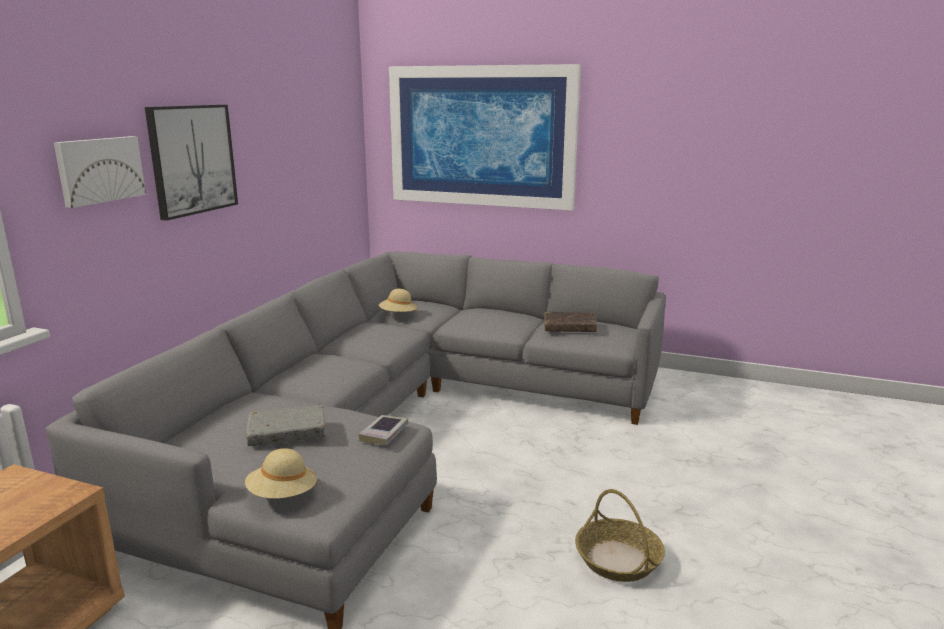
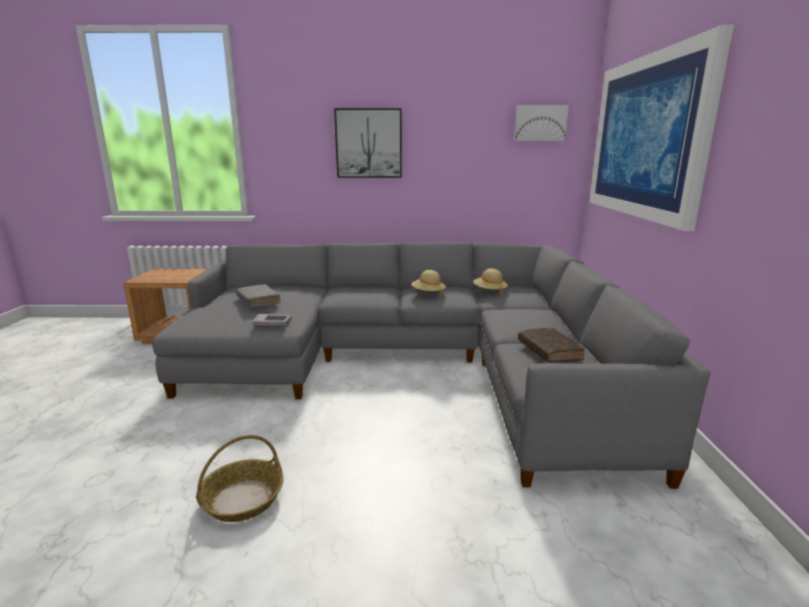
camera: 70 degrees right, 0 degrees up
picture [54,136,146,208] -> picture moved to [514,105,569,141]
beige hat [245,448,317,499] -> beige hat moved to [411,270,446,297]

